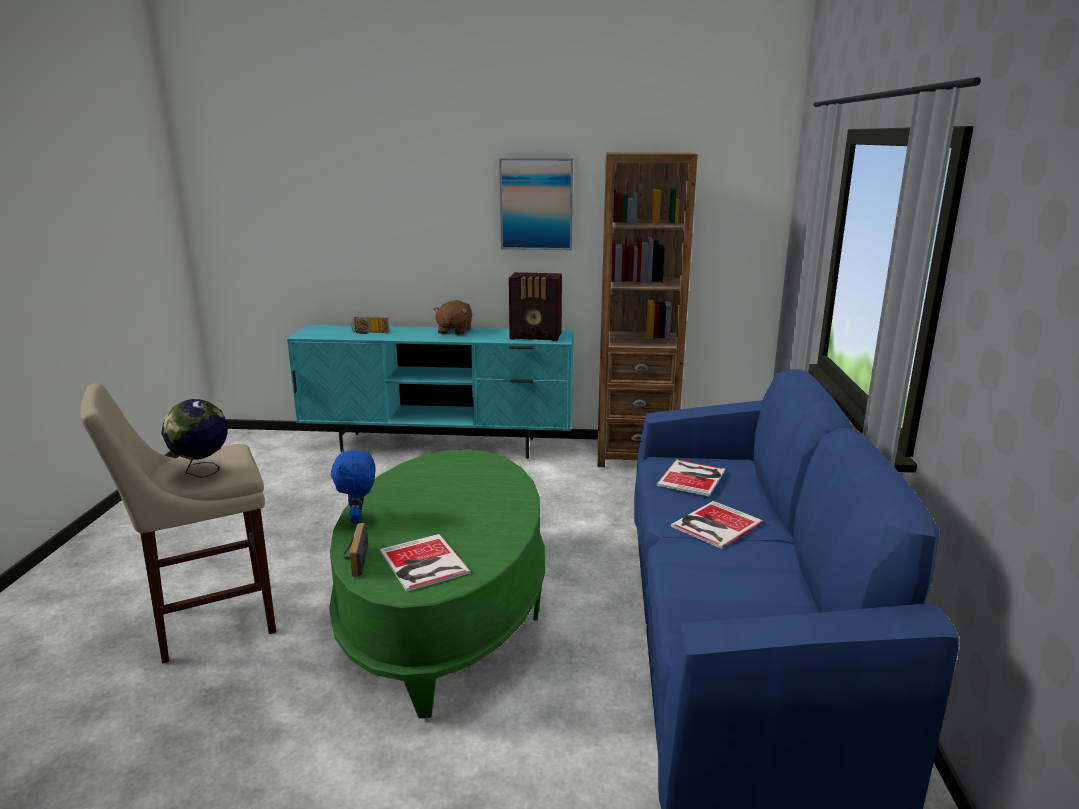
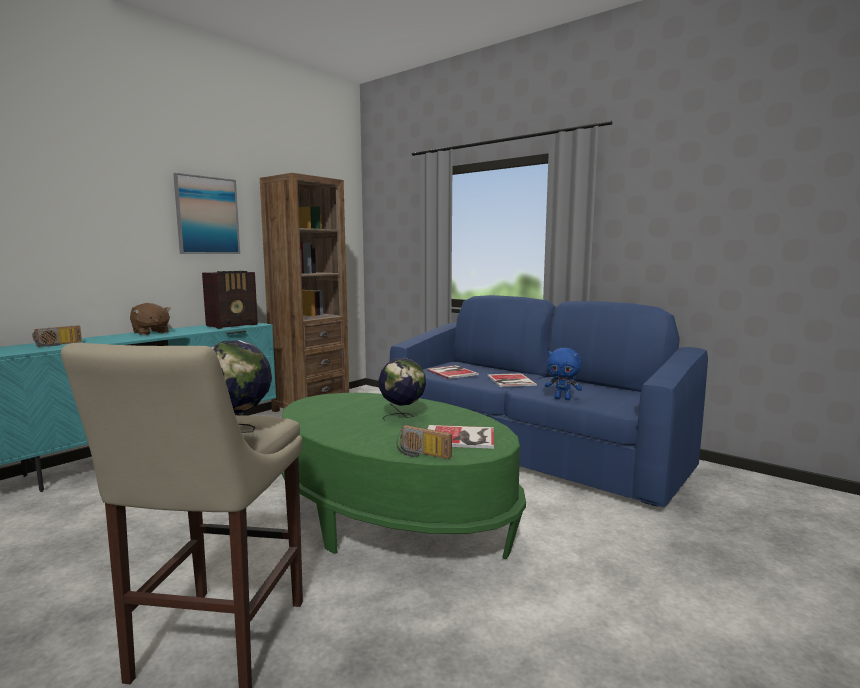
camera: 55 degrees left, 10 degrees down
blue plush toy [331,449,375,524] -> blue plush toy moved to [545,348,582,400]
none -> globe [379,358,426,421]

